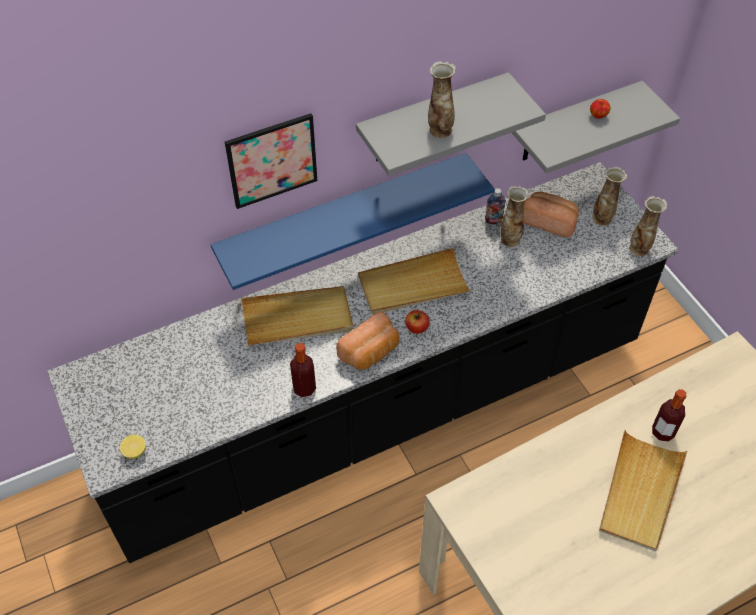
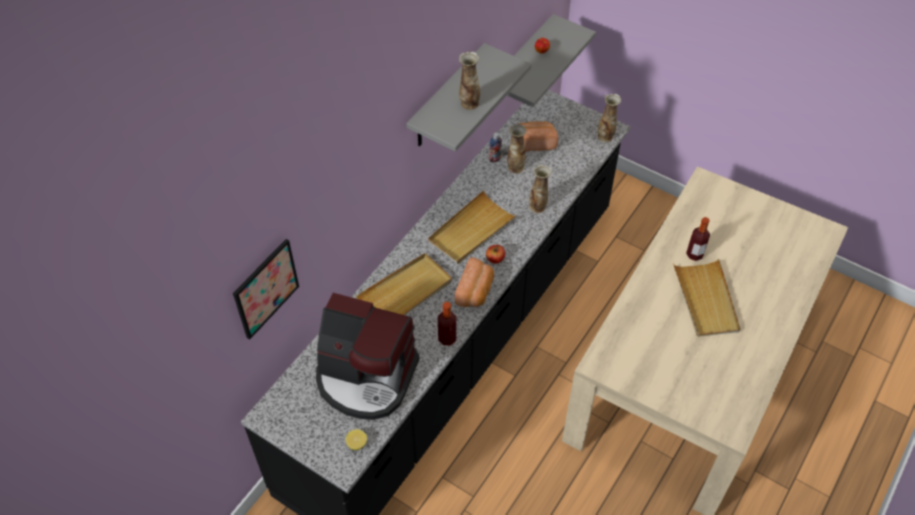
camera: 30 degrees left, 0 degrees up
blue shelf [211,153,495,290] -> none
picture [225,113,317,209] -> picture moved to [233,239,299,340]
vase [592,166,627,226] -> vase moved to [529,164,552,213]
none -> coffee machine [316,293,419,420]

